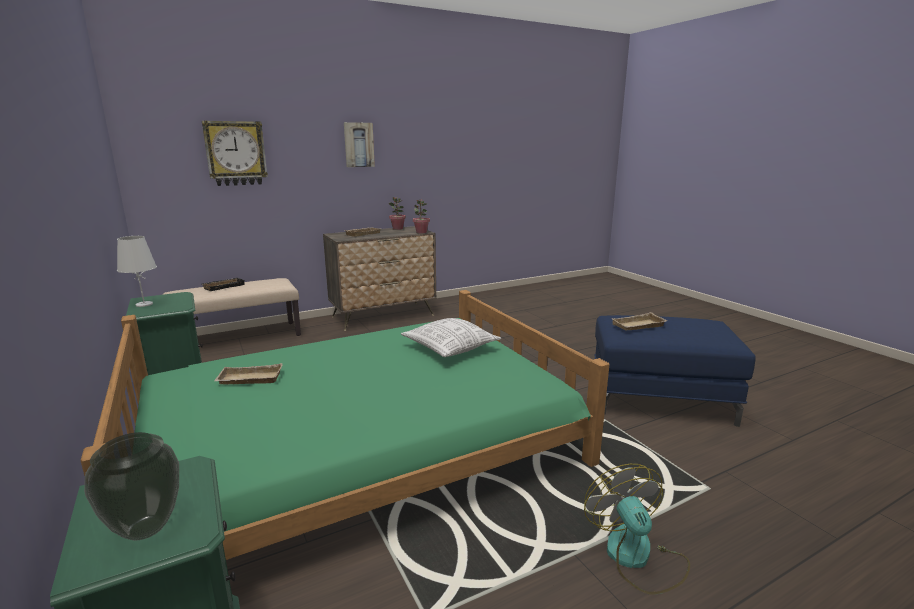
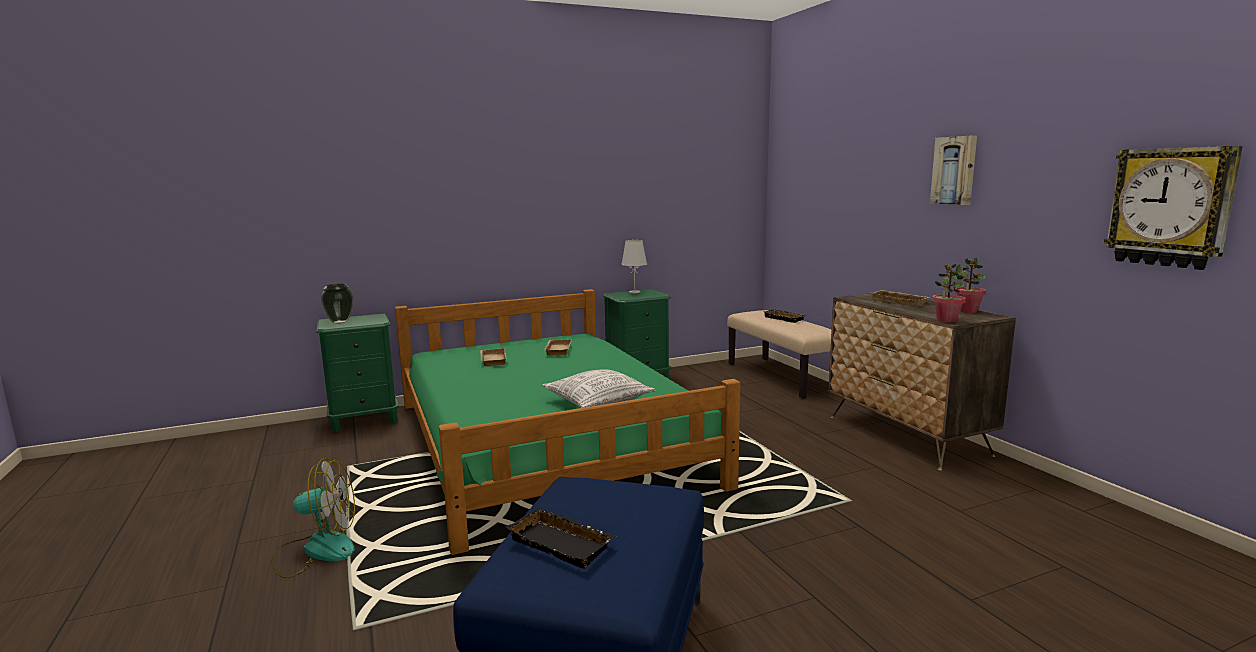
camera: 95 degrees right, 5 degrees down
wall clock [202,121,268,186] -> wall clock moved to [1104,146,1243,270]
beige tray [611,312,667,330] -> beige tray moved to [480,348,507,366]
none -> black tray [505,507,617,569]

